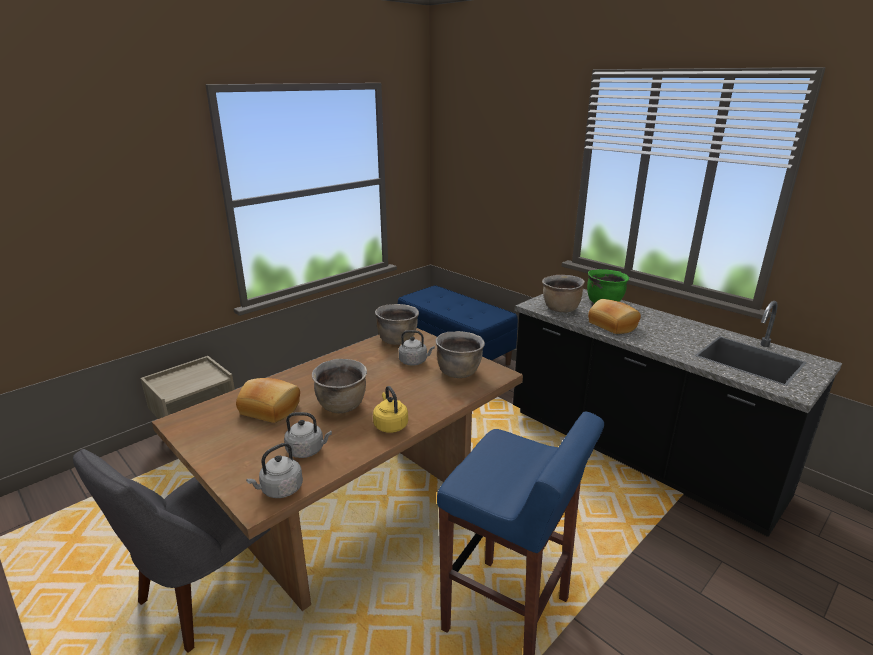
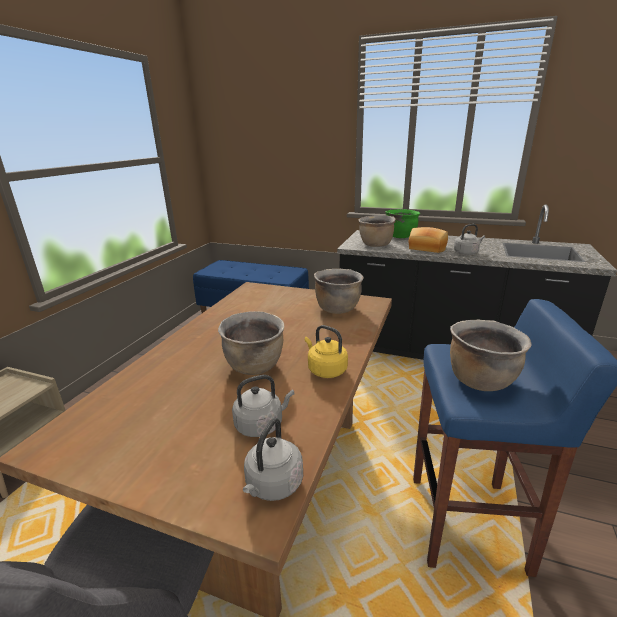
camera: 25 degrees left, 0 degrees up
bread [236,378,300,423] -> none
brown cooking pot [375,304,419,345] -> brown cooking pot moved to [450,319,532,391]
grey kettle [399,330,435,366] -> grey kettle moved to [454,224,485,255]

